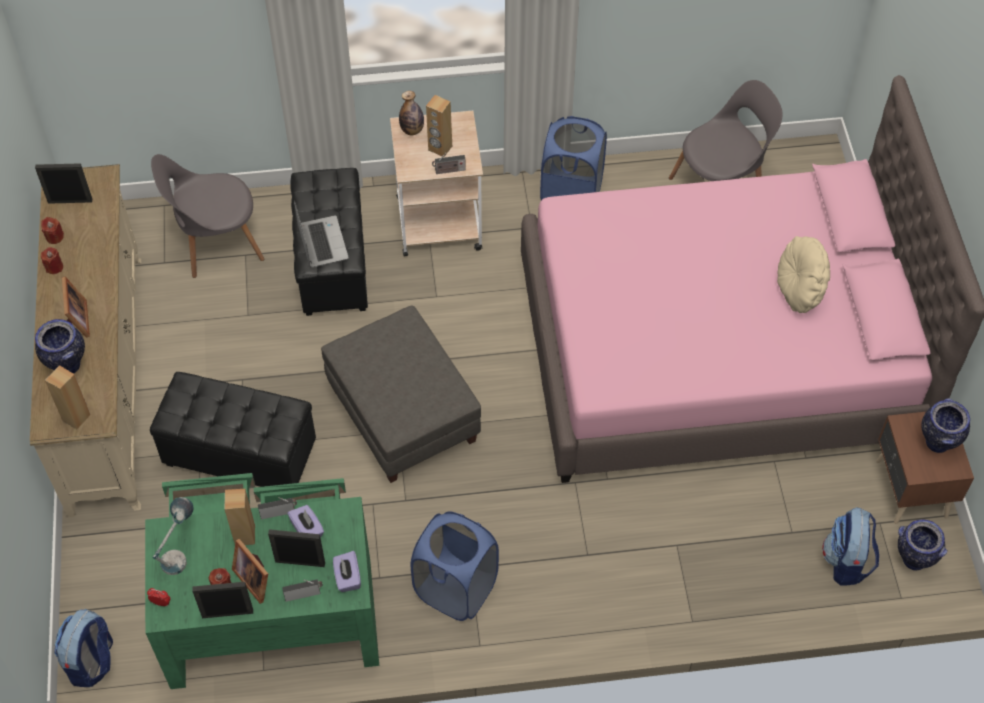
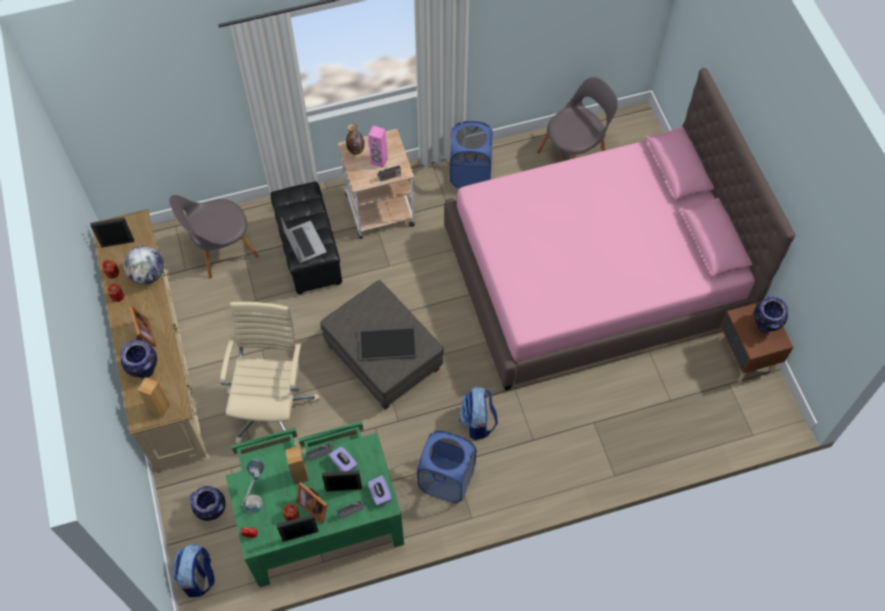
camera: 10 degrees left, 5 degrees up
black ottoman [150,372,316,487] -> beige office chair [220,302,321,446]
brown speaker [426,95,452,157] -> pink speaker [368,126,388,168]
beige pillow [777,236,830,313] -> none
backpack [822,507,879,585] -> backpack moved to [459,387,498,440]
vase [898,519,947,570] -> vase moved to [190,486,226,521]
none -> globe [123,245,164,285]
none -> tray [359,327,417,361]

